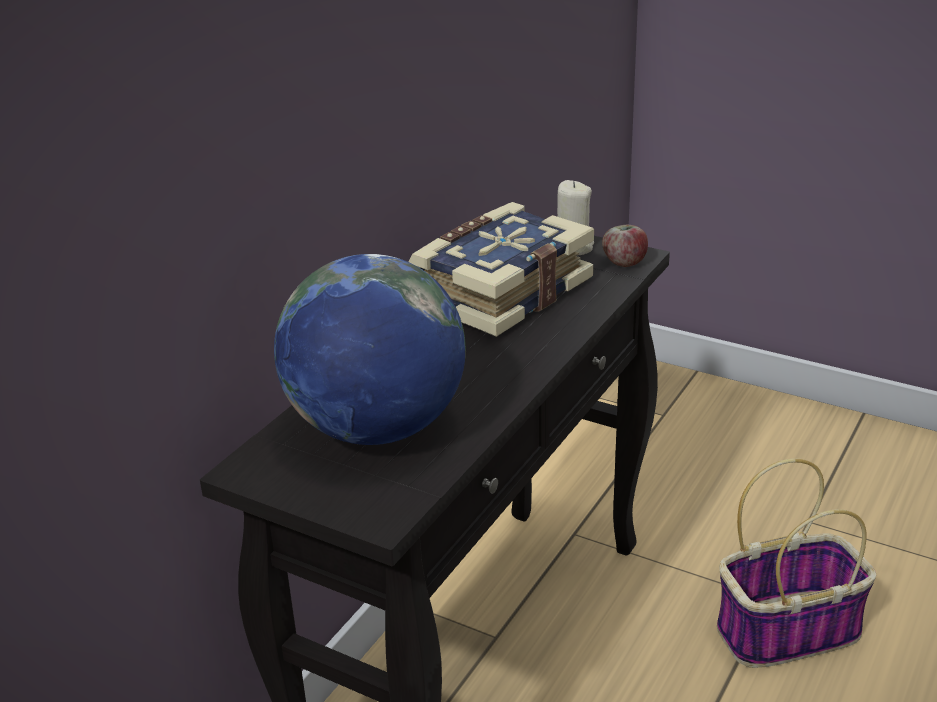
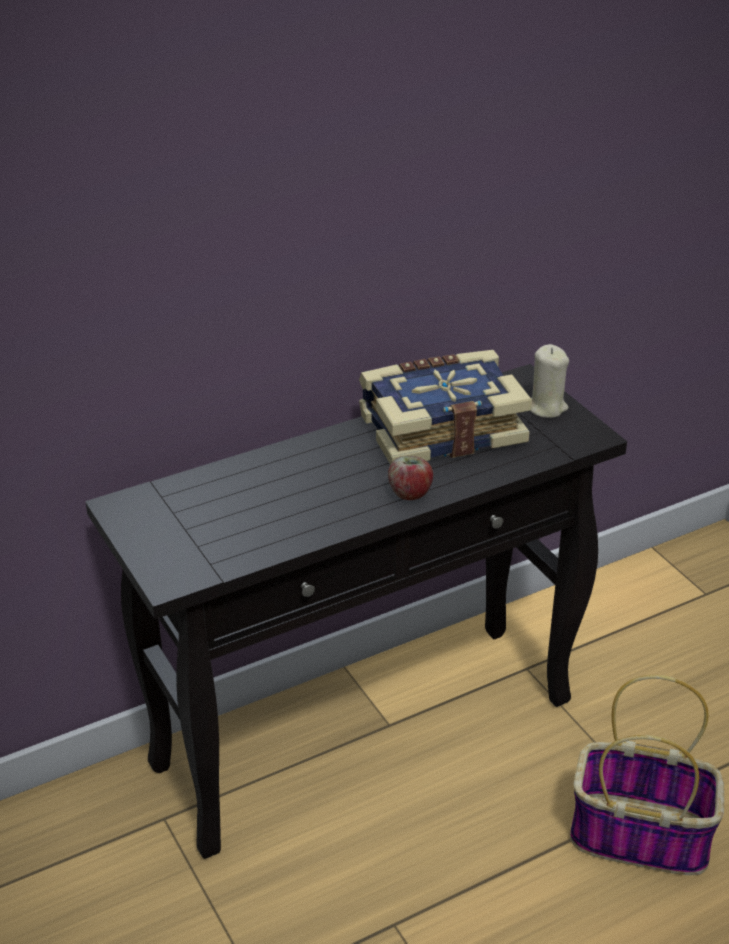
camera: 30 degrees right, 5 degrees up
globe [274,254,466,445] -> none
apple [602,225,648,267] -> apple moved to [388,456,433,500]

